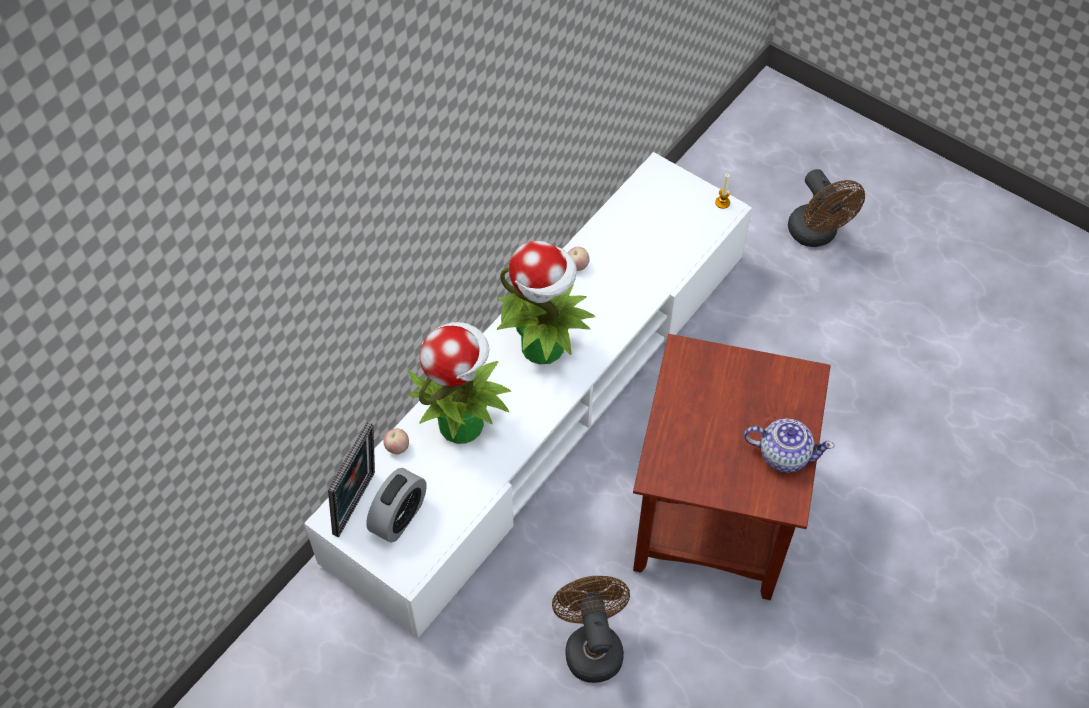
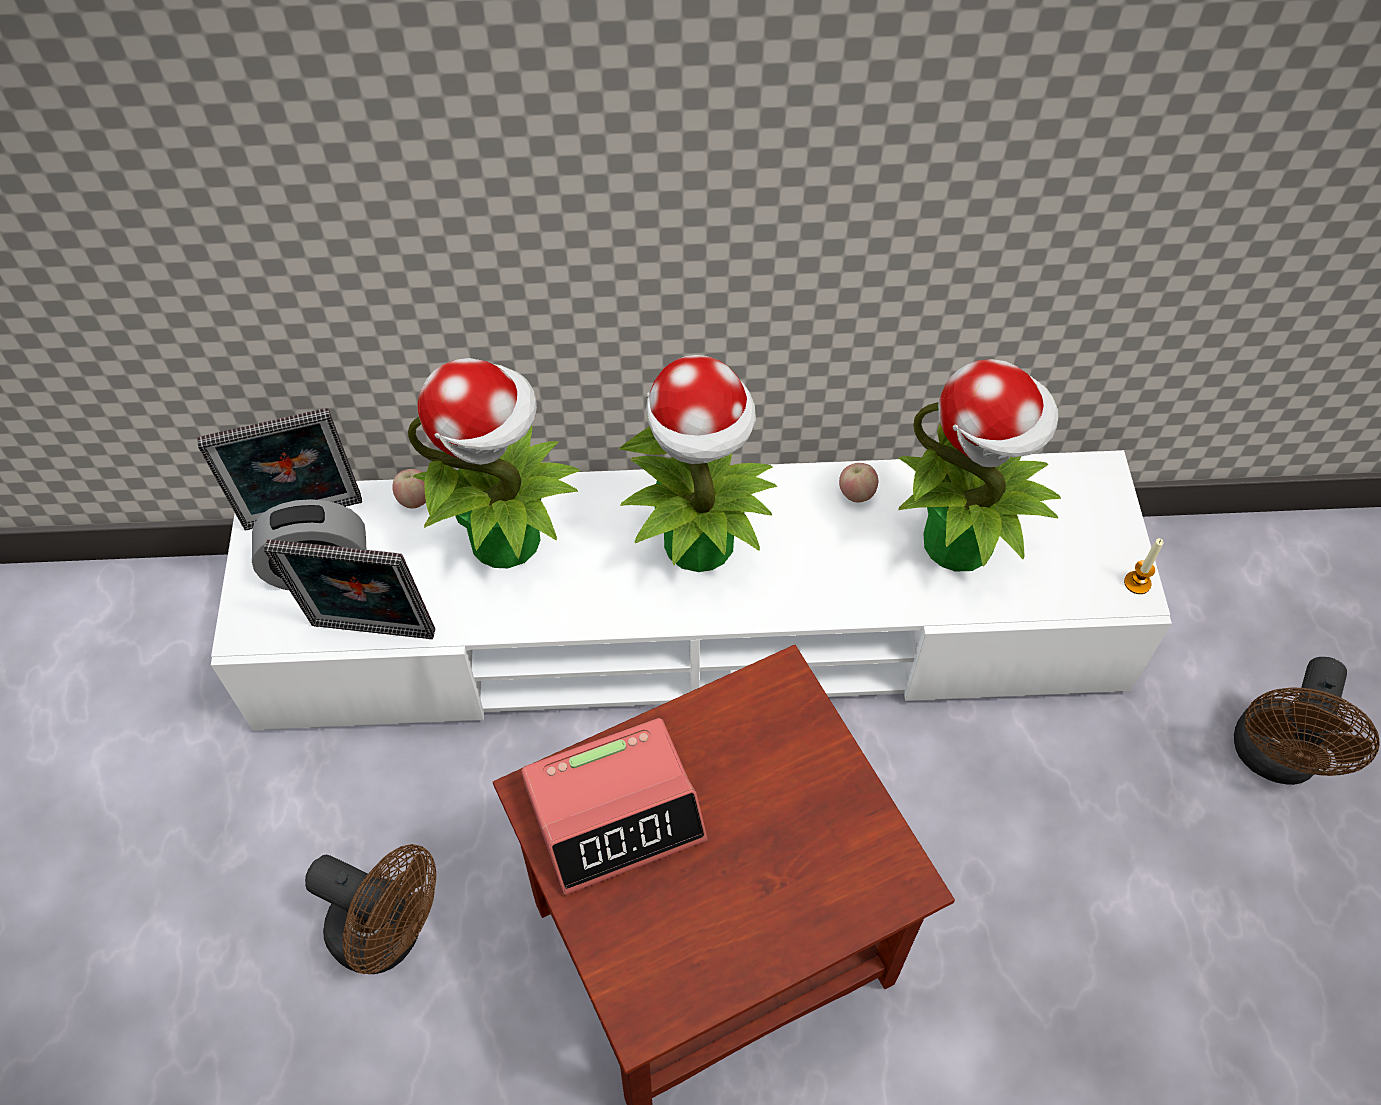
camera: 50 degrees right, 0 degrees up
brown fan [552,576,630,683] -> brown fan turned 75 degrees clockwise [305,844,436,974]
teapot [744,418,834,473] -> none
none -> picture frame [264,539,436,639]
none -> alarm clock [522,718,708,895]
none -> potted plant [898,359,1061,571]

